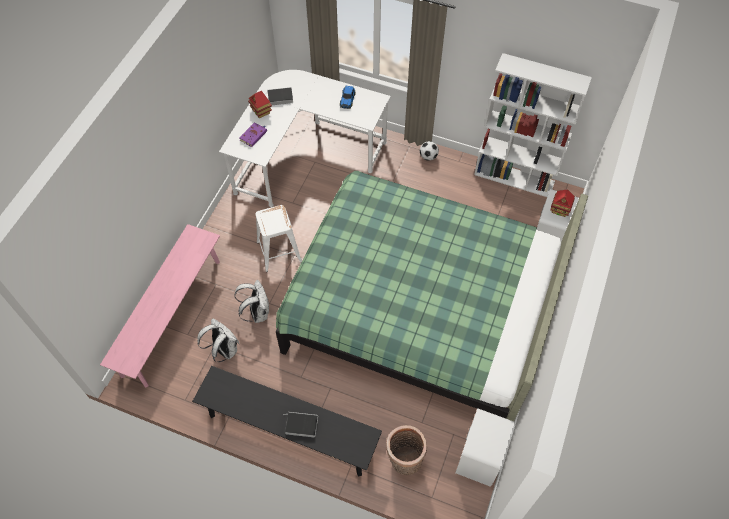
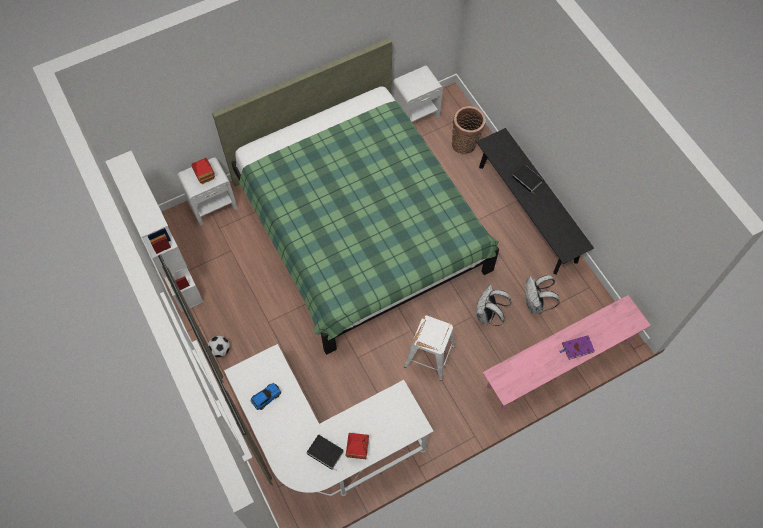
camera: 140 degrees left, 5 degrees up
purple book [239,122,267,147] -> purple book moved to [560,335,595,360]

